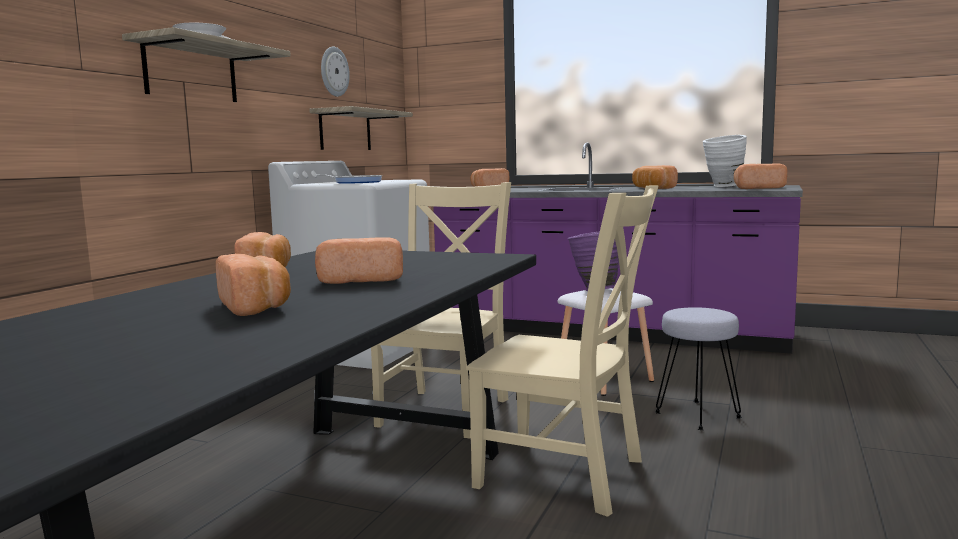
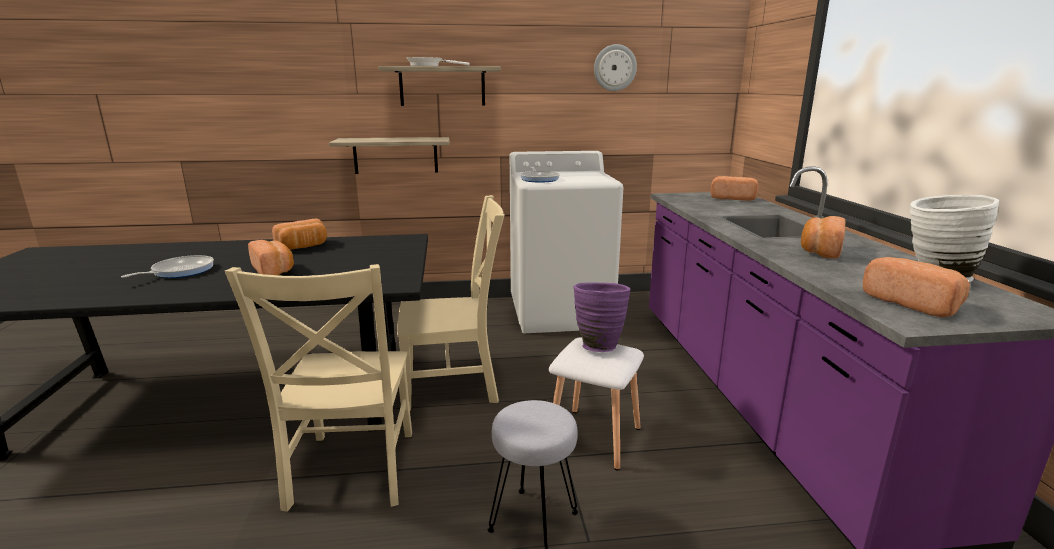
camera: 60 degrees right, 10 degrees up
bread [216,254,291,316] -> frying pan [121,255,214,278]
shelf [309,106,413,150] -> shelf moved to [329,137,450,174]

